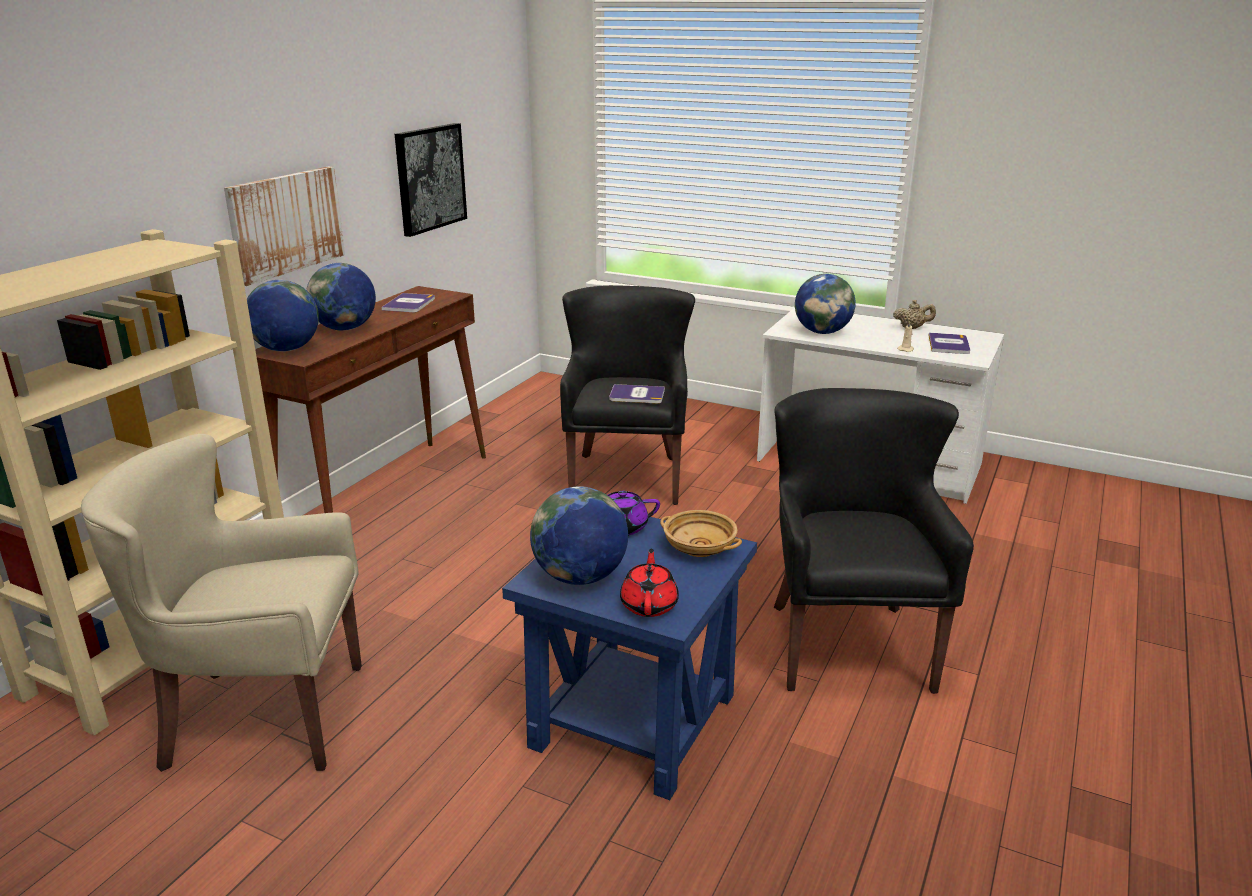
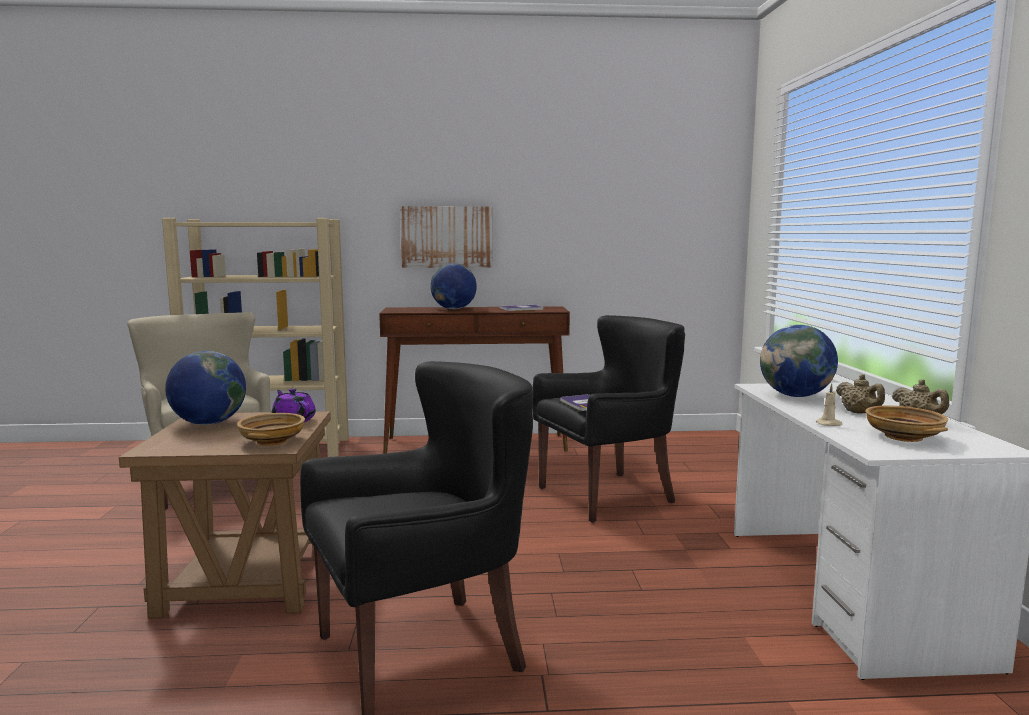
camera: 60 degrees right, 15 degrees down
globe [247,280,319,352] -> none
picture [395,123,467,237] -> none
blue side table [502,517,757,800] -> brown side table [119,411,331,618]
red teapot [620,549,679,617] -> none
book [928,333,970,354] -> beige bowl [865,406,948,442]
none -> beige teapot [836,374,885,413]

